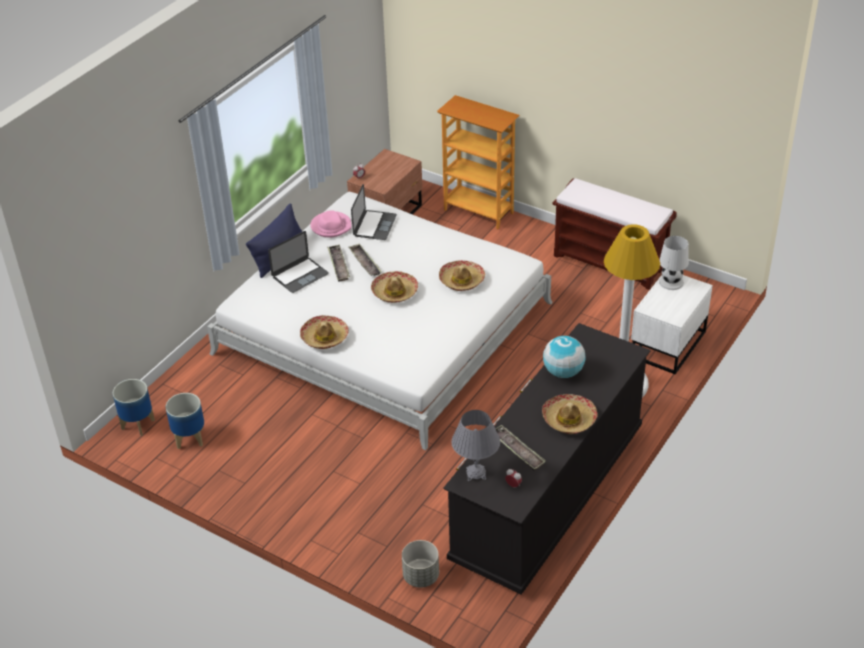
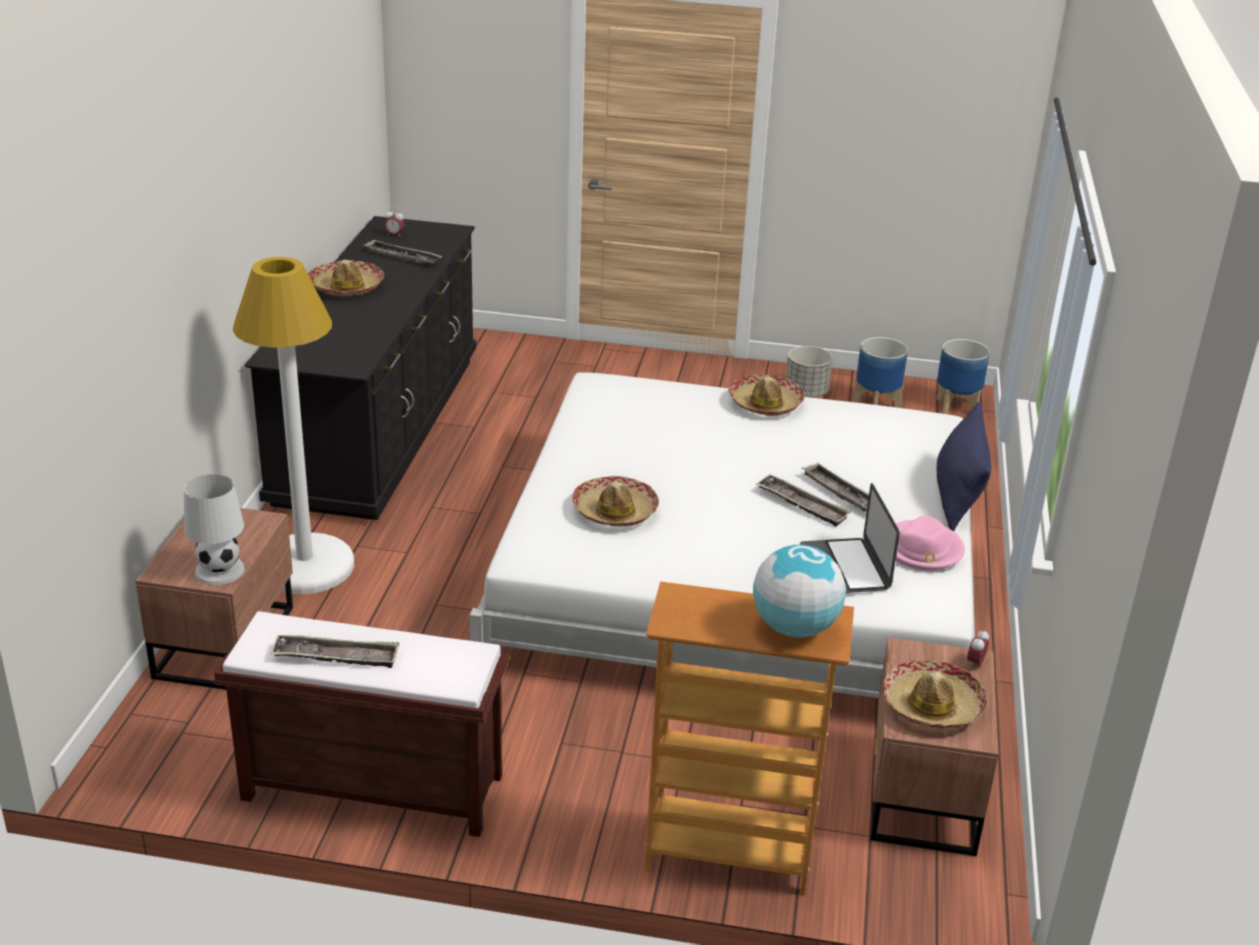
camera: 155 degrees right, 10 degrees down
laptop [268,231,329,293] -> none
hat [371,271,418,303] -> hat moved to [882,660,988,729]
grey planter [402,540,439,588] -> grey planter moved to [786,346,833,397]
grey table lamp [451,410,500,481] -> none
globe [543,336,586,378] -> globe moved to [753,545,846,637]
white nightstand [631,275,713,374] -> brown nightstand [135,508,293,690]
none -> tray [271,635,400,668]

